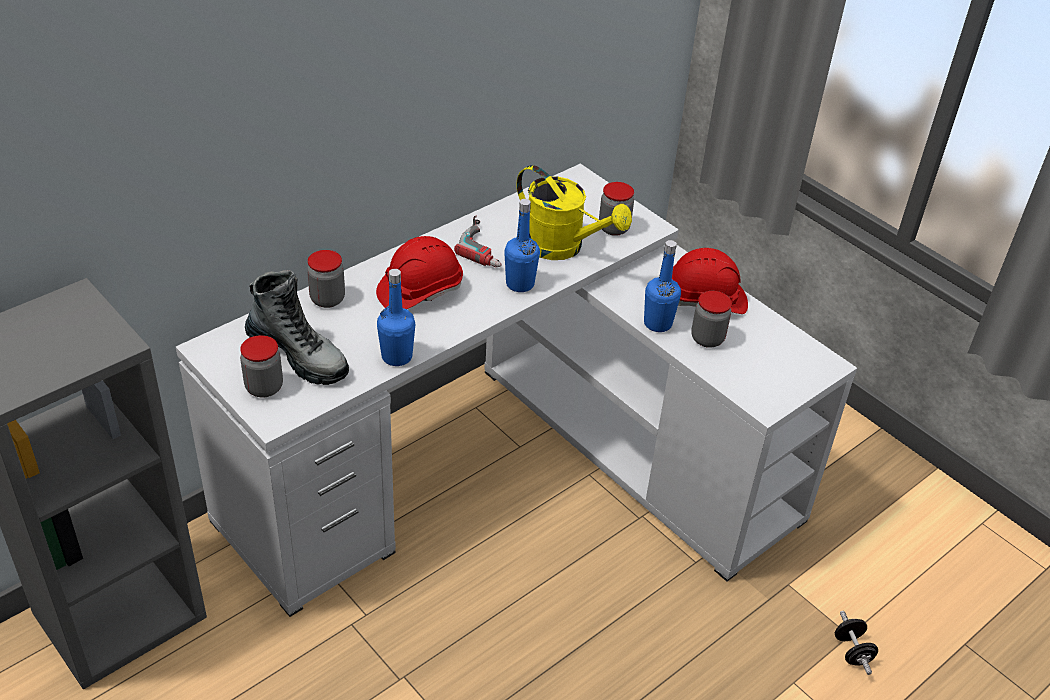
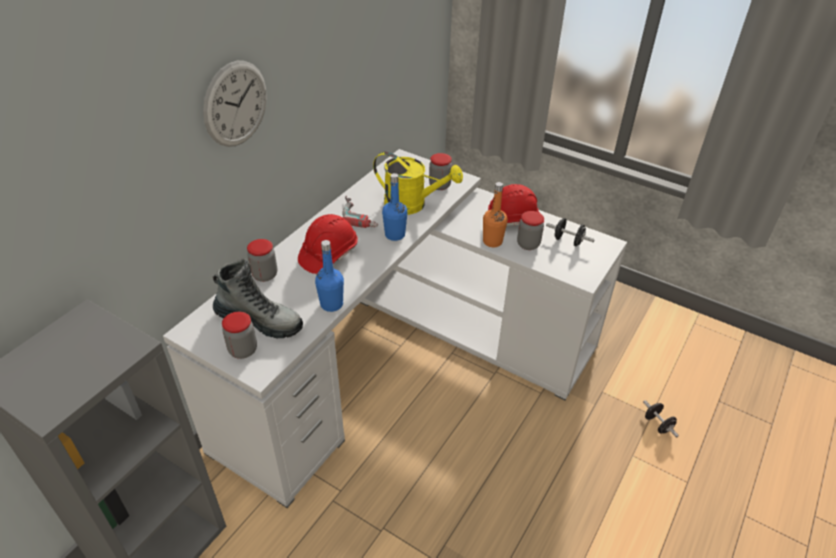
camera: 15 degrees left, 0 degrees up
blue bottle [644,240,681,332] -> orange bottle [483,182,508,247]
none -> wall clock [203,61,267,147]
none -> black dumbbell [546,218,595,246]

